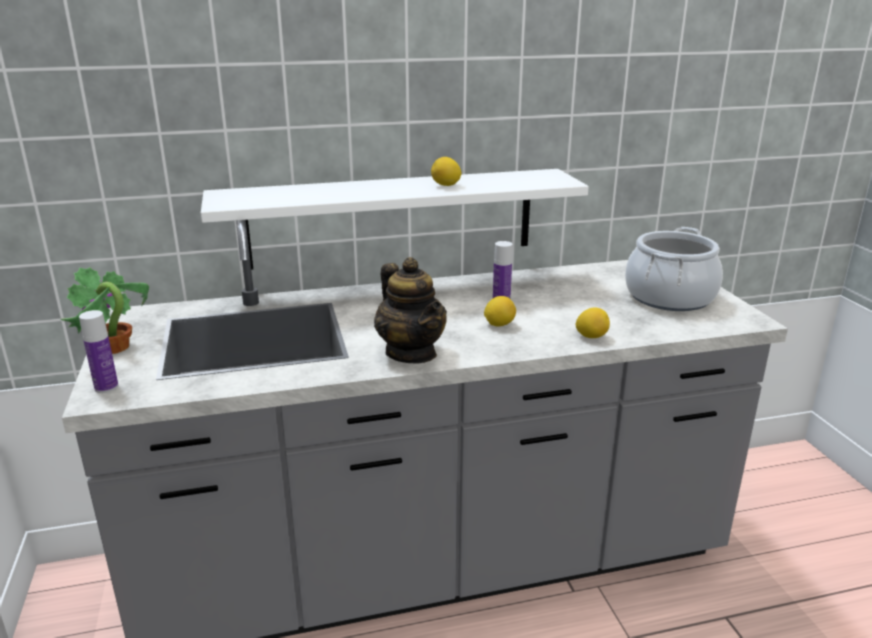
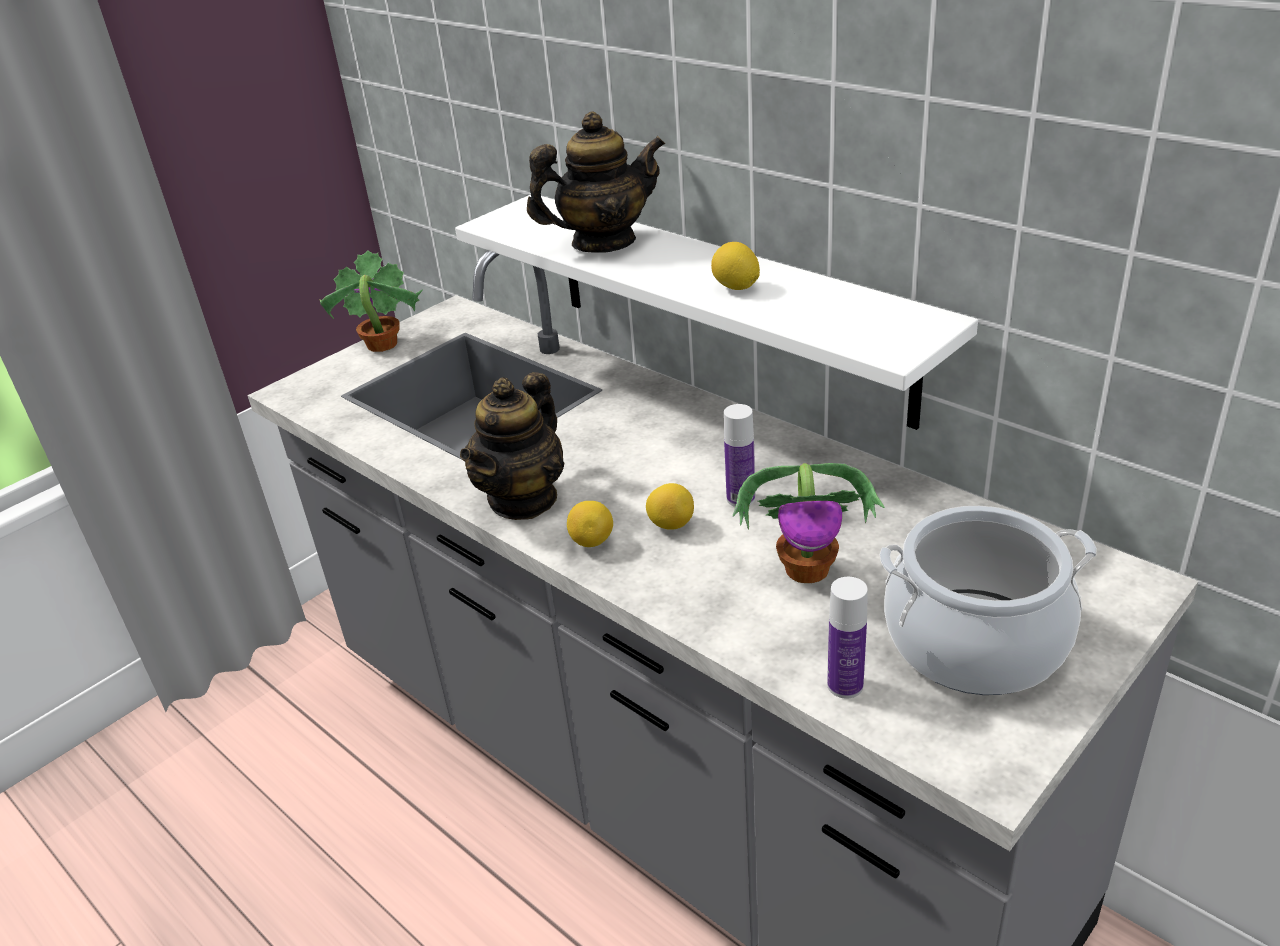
camera: 60 degrees right, 10 degrees up
bottle [79,310,118,393] -> bottle moved to [827,577,868,699]
lemon [575,307,610,338] -> lemon moved to [567,501,613,547]
none -> teapot [527,111,665,253]
none -> potted plant [733,463,885,583]

